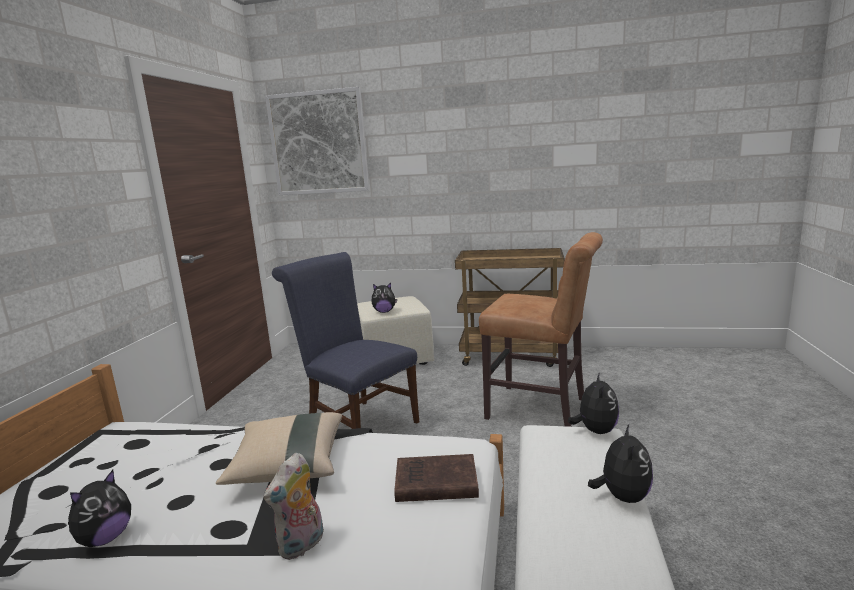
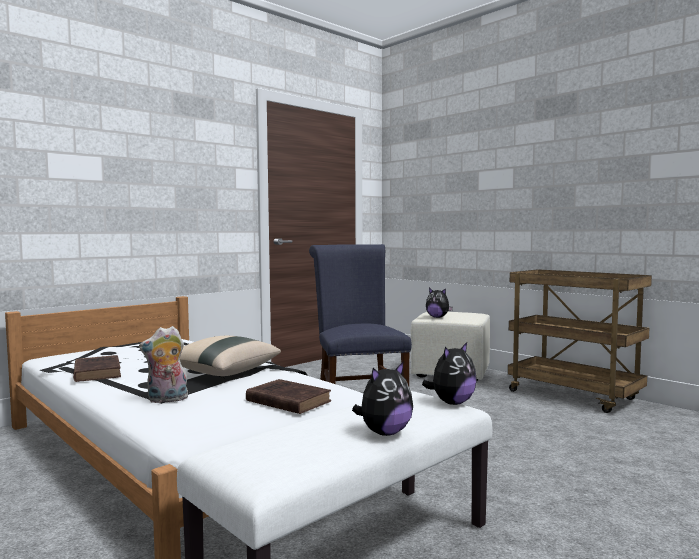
camera: 35 degrees right, 10 degrees down
plush toy [68,470,131,547] -> brown book [73,355,121,382]
picture [265,87,370,195] -> none
brown chair [479,232,603,427] -> none

